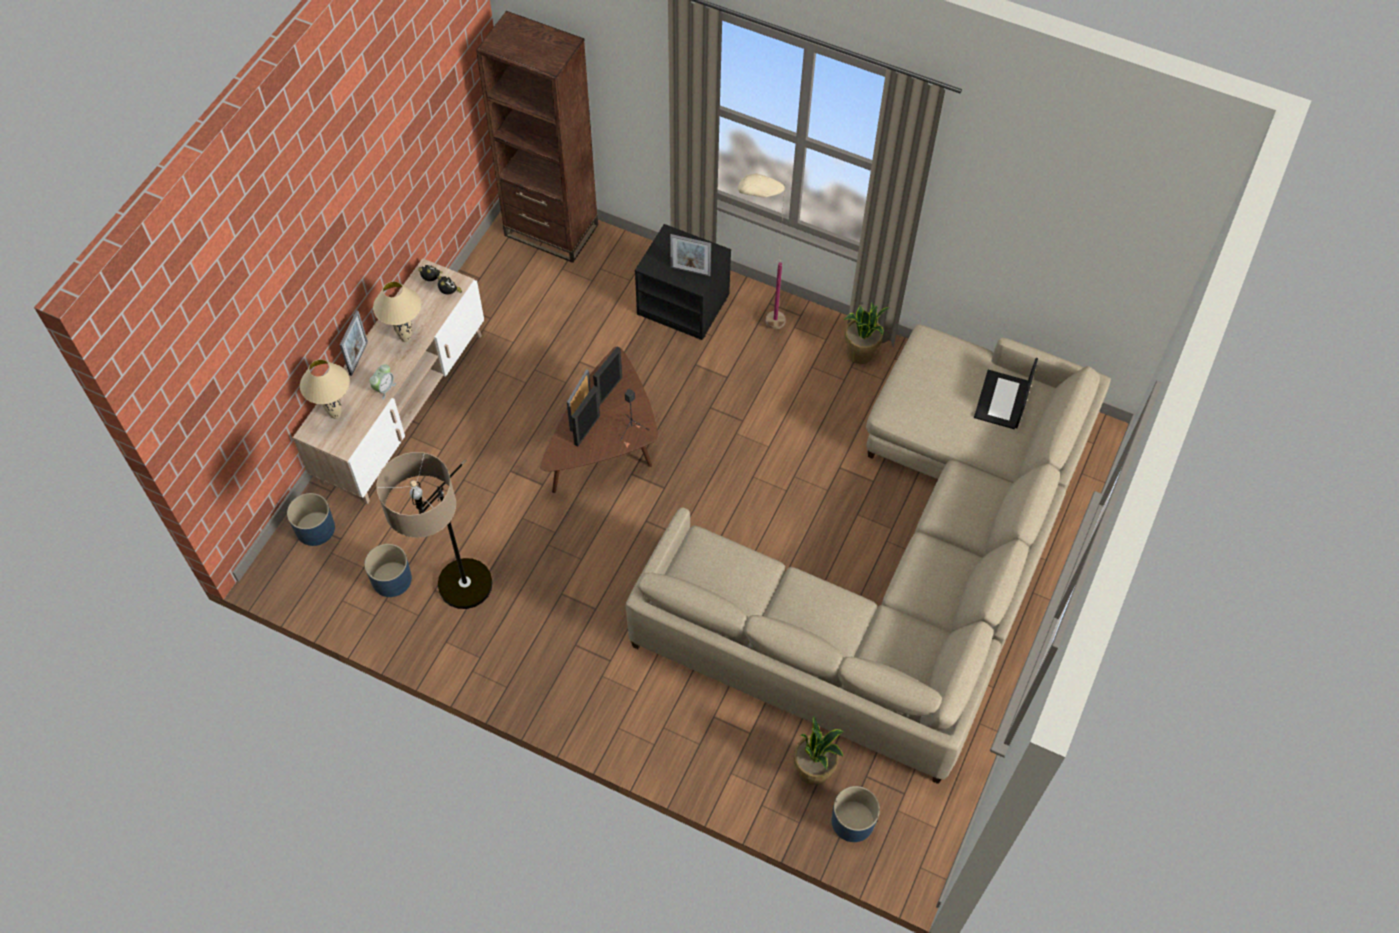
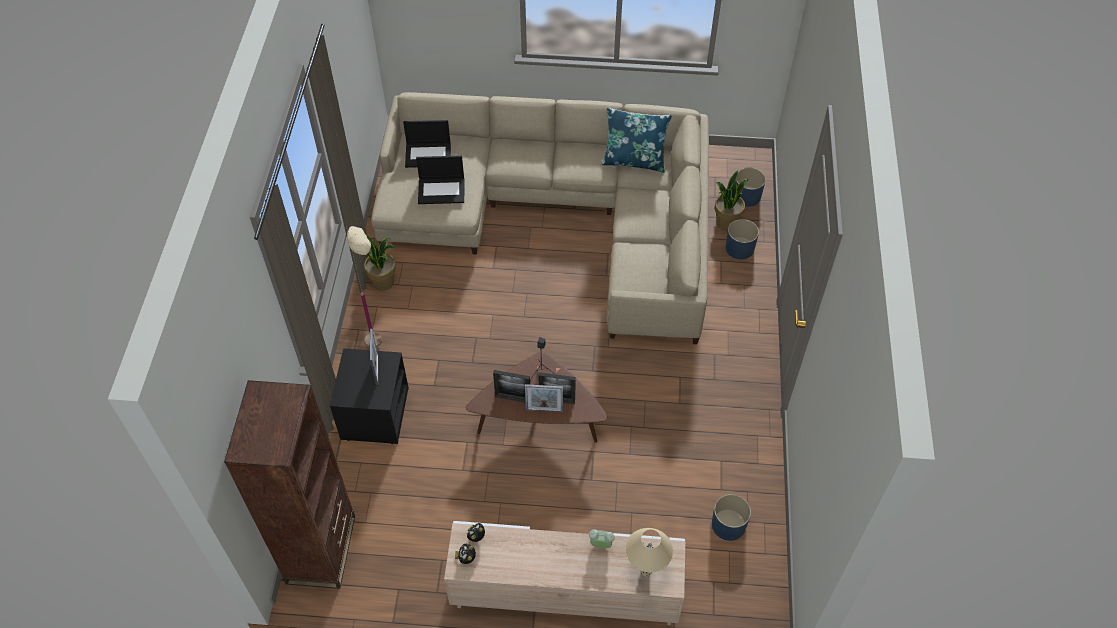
camera: 110 degrees left, 5 degrees down
blue planter [287,493,335,546] -> blue planter moved to [725,219,759,260]
picture frame [340,310,368,376] -> none
beige table lamp [373,281,421,342] -> none
floor lamp [376,452,493,609] -> none
none -> laptop [416,156,465,204]
none -> blue pillow [601,107,672,173]

